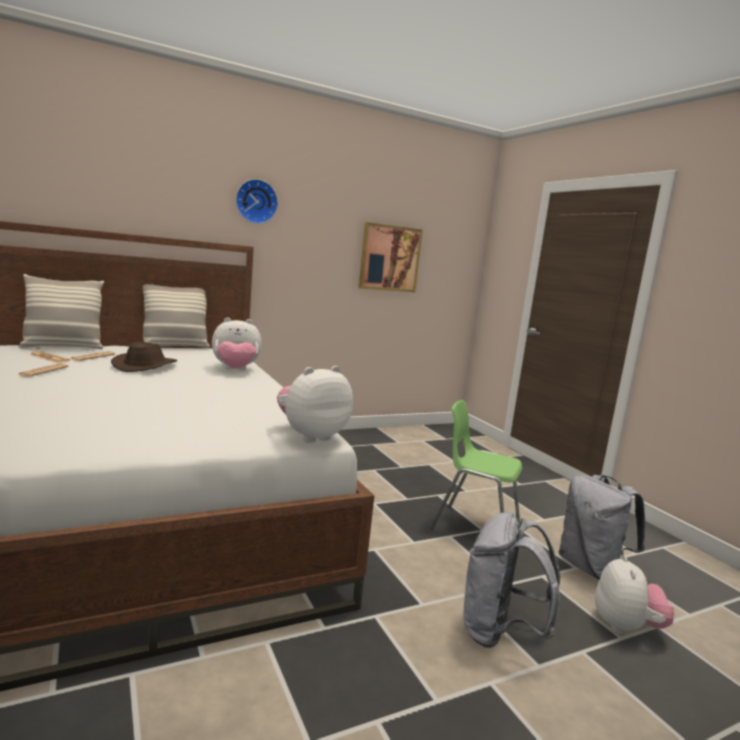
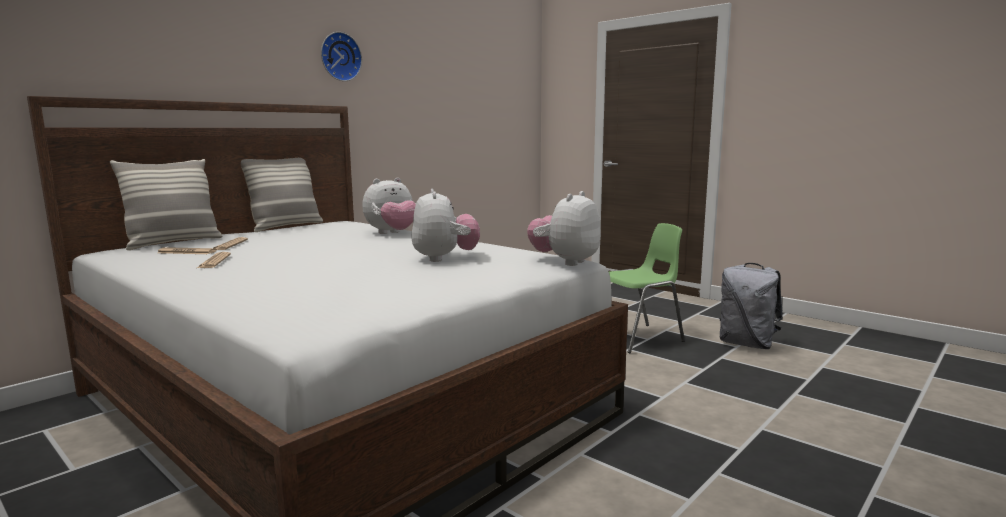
camera: 20 degrees left, 0 degrees up
brown hat [111,342,177,372] -> none
picture [359,222,423,292] -> none
green chair [430,400,522,529] -> green chair turned 150 degrees clockwise [609,223,685,353]
grey backpack [463,512,560,648] -> none
plush toy [595,555,674,634] -> plush toy moved to [411,189,480,262]

